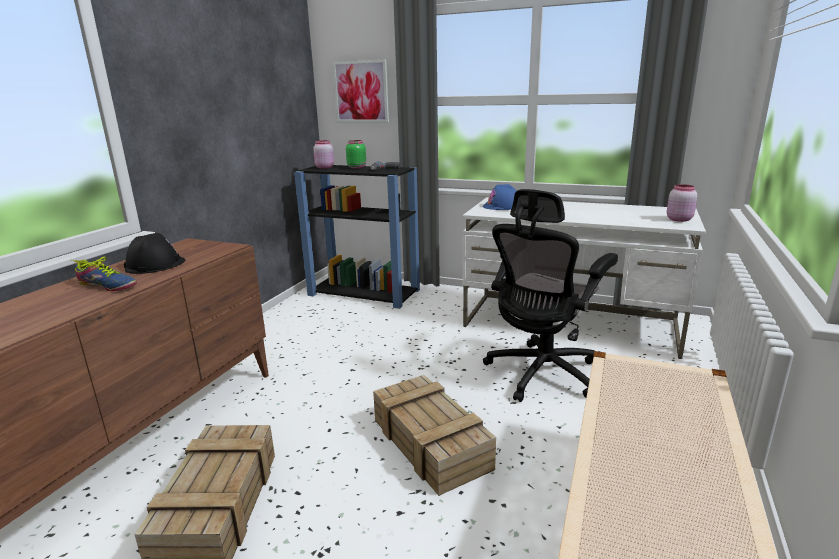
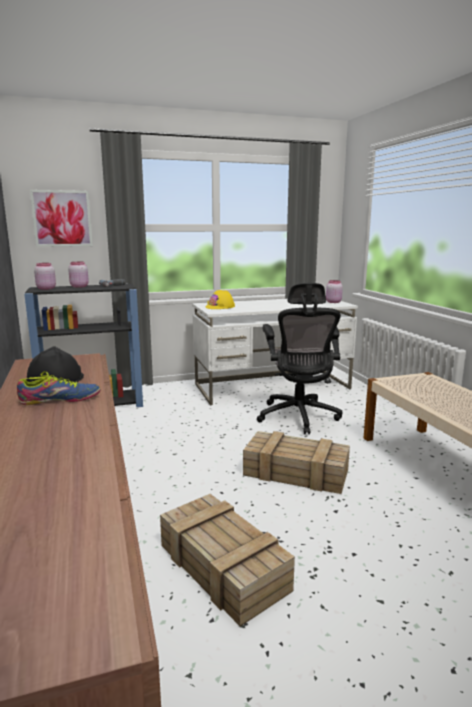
camera: 40 degrees left, 5 degrees down
green jar [346,140,366,169] -> pink jar [68,262,89,288]
blue hard hat [483,184,517,210] -> yellow hard hat [206,290,235,309]

